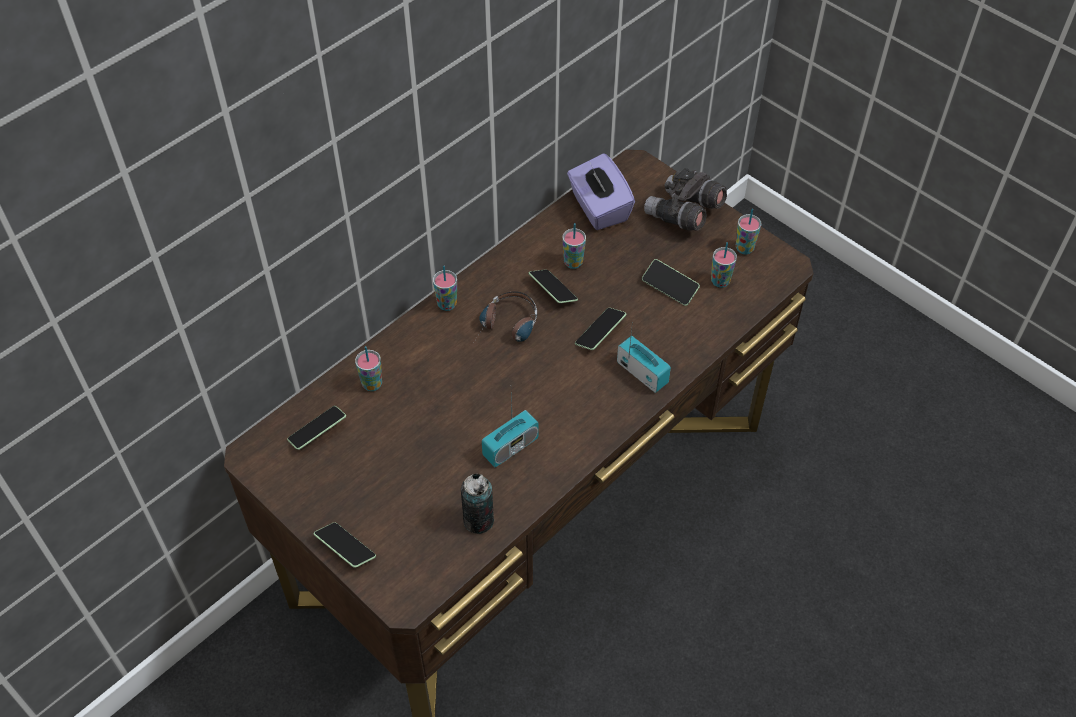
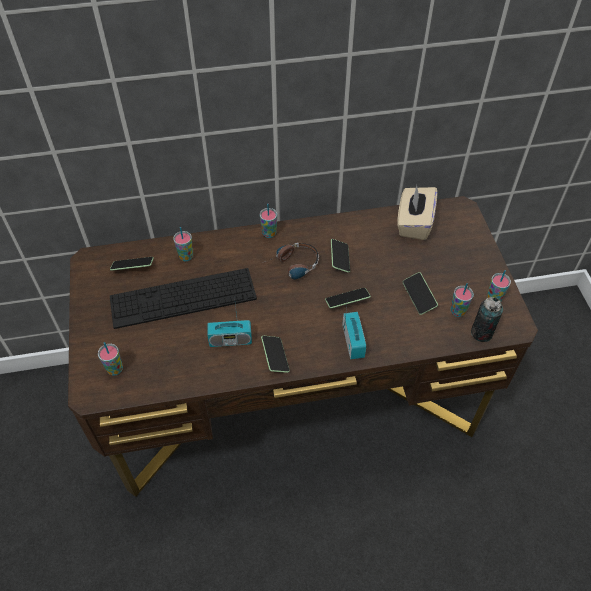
camera: 35 degrees right, 0 degrees up
phone [314,522,376,568] -> phone moved to [261,336,290,373]
can [461,473,494,534] -> can moved to [471,297,503,342]
cup [562,223,586,269] -> cup moved to [98,342,123,375]
purple tissue box [567,153,635,230] -> beige tissue box [397,185,437,240]
grey binoculars [644,168,727,231] -> none
none -> keyboard [110,268,257,329]

